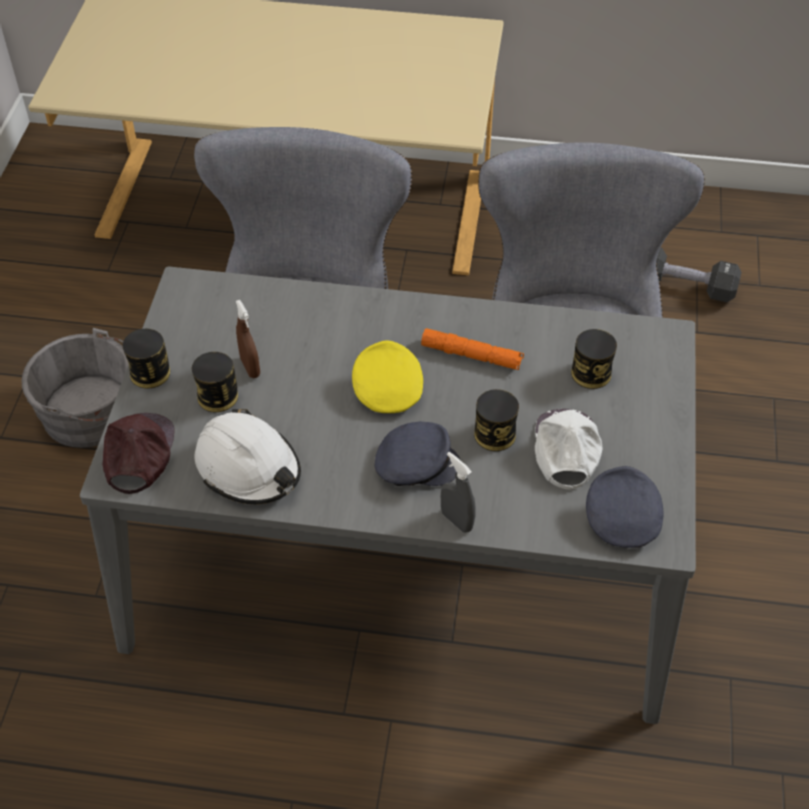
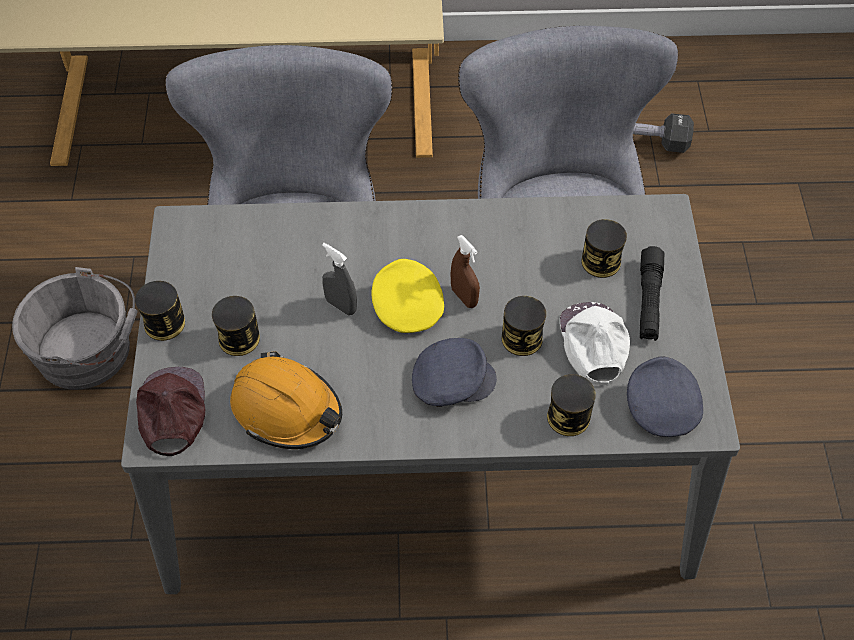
camera: 10 degrees left, 5 degrees up
white hard hat [195,409,301,504] -> orange hard hat [230,351,342,449]
brown spray bottle [236,300,260,378] -> brown spray bottle moved to [451,235,480,308]
orange flashlight [421,328,524,370] -> none
grey spray bottle [441,452,476,533] -> grey spray bottle moved to [322,243,357,315]
none -> can [547,374,596,436]
none -> black flashlight [640,246,664,341]

